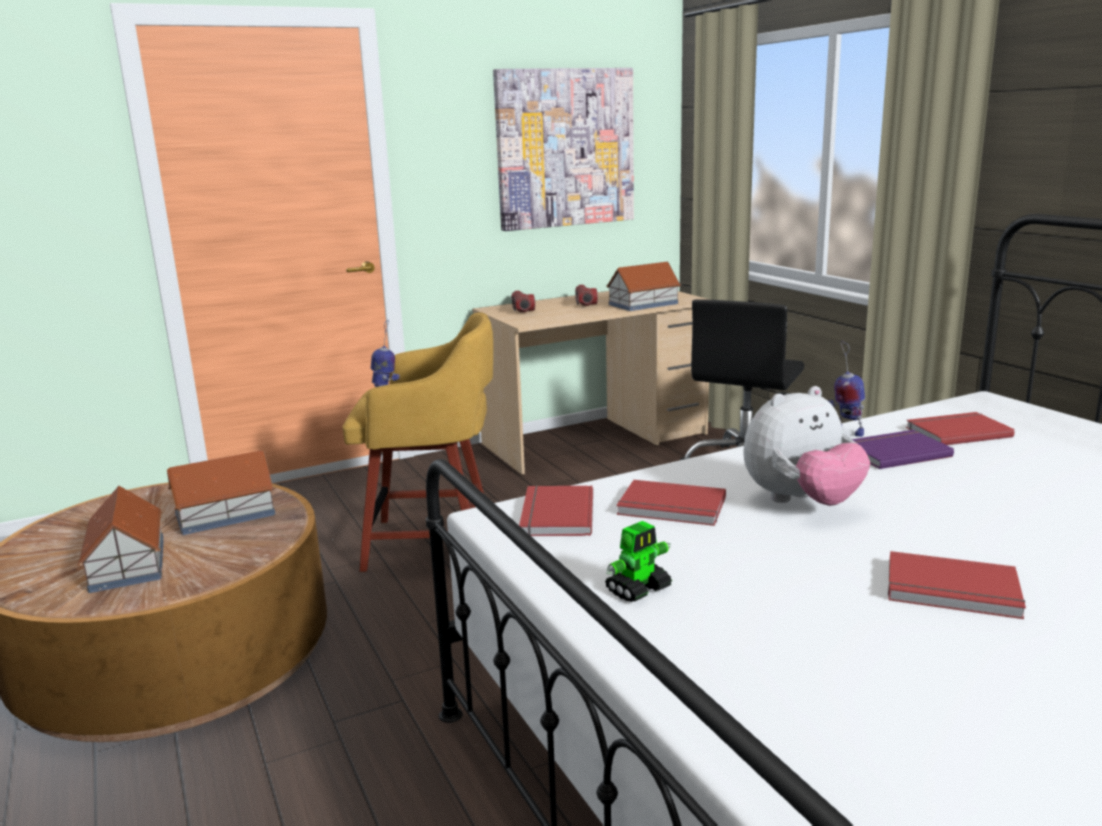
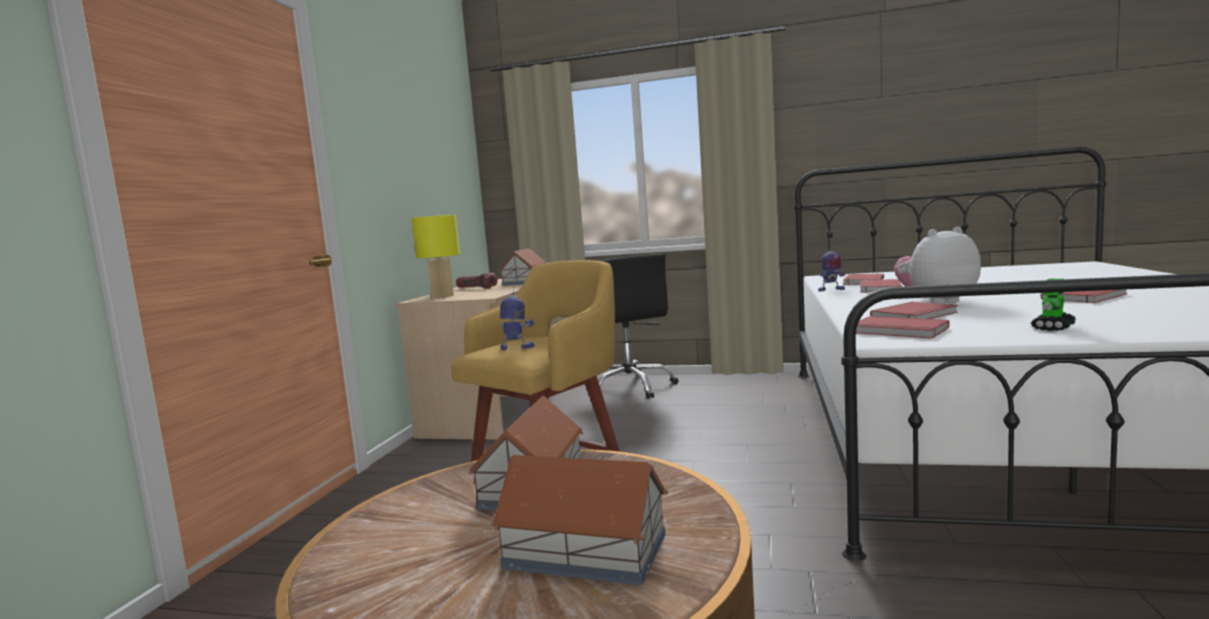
camera: 50 degrees left, 10 degrees down
picture [493,68,634,231] -> none
flashlight [511,291,535,312] -> yellow table lamp [411,215,460,298]
toy robot [605,521,672,602] -> toy robot turned 45 degrees clockwise [1031,279,1076,331]
plush toy [743,386,870,506] -> plush toy turned 120 degrees counterclockwise [894,227,981,304]
purple book [852,430,954,469] -> red book [860,279,902,292]

